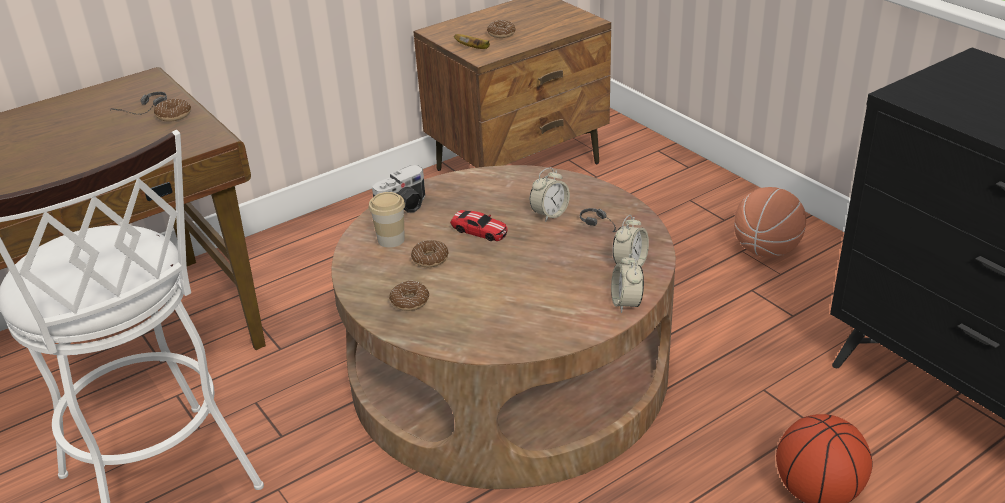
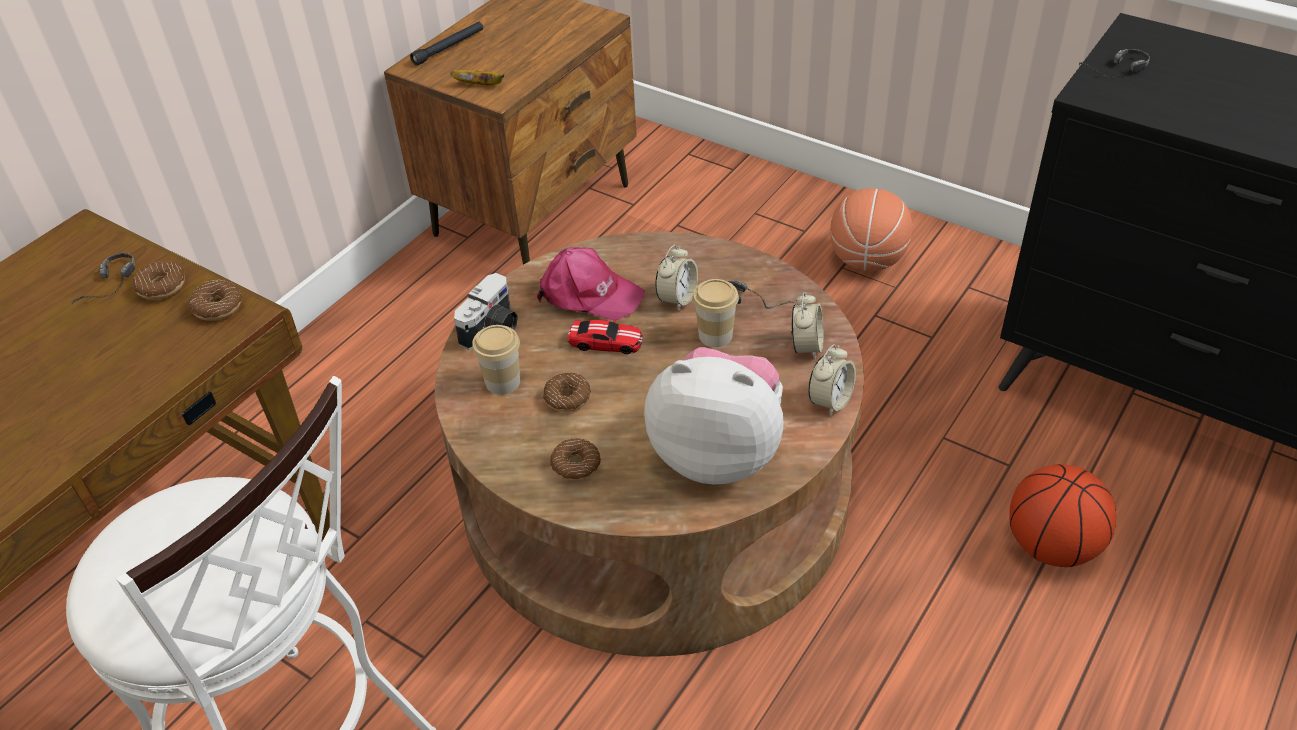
camera: 20 degrees left, 10 degrees up
donut [487,20,516,38] -> donut moved to [189,280,242,321]
alarm clock [611,253,644,313] -> alarm clock turned 120 degrees counterclockwise [808,344,856,416]
none -> black flashlight [410,22,483,66]
none -> pink cap [537,247,645,320]
none -> plush toy [644,347,784,485]
none -> cup [692,279,739,347]
none -> headphones [1079,49,1150,78]

